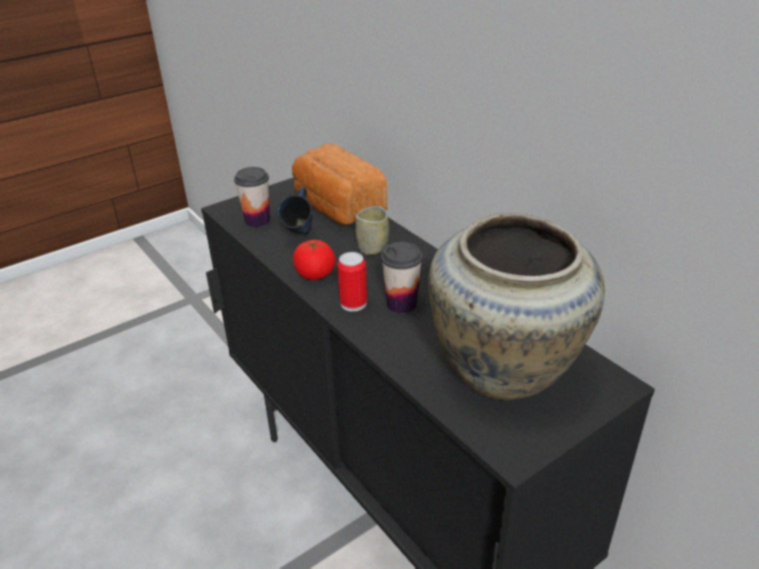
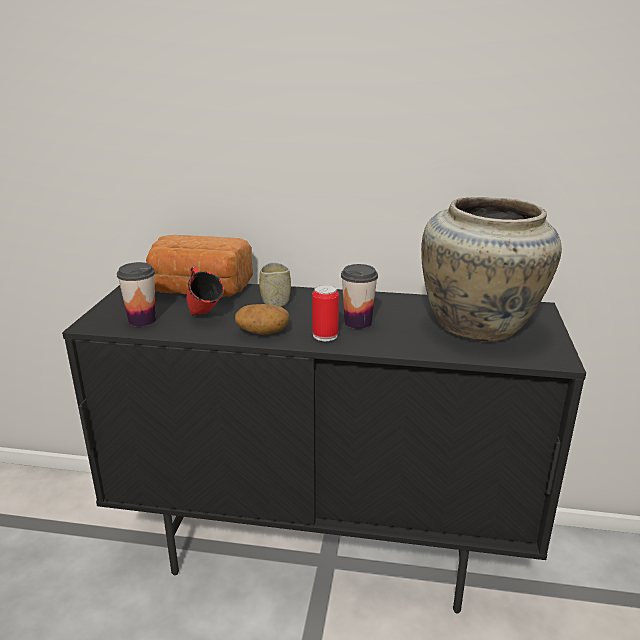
camera: 45 degrees left, 10 degrees down
blue mug [277,187,313,235] -> red mug [186,267,224,315]
tomato [293,240,336,280] -> potato [235,304,289,335]

